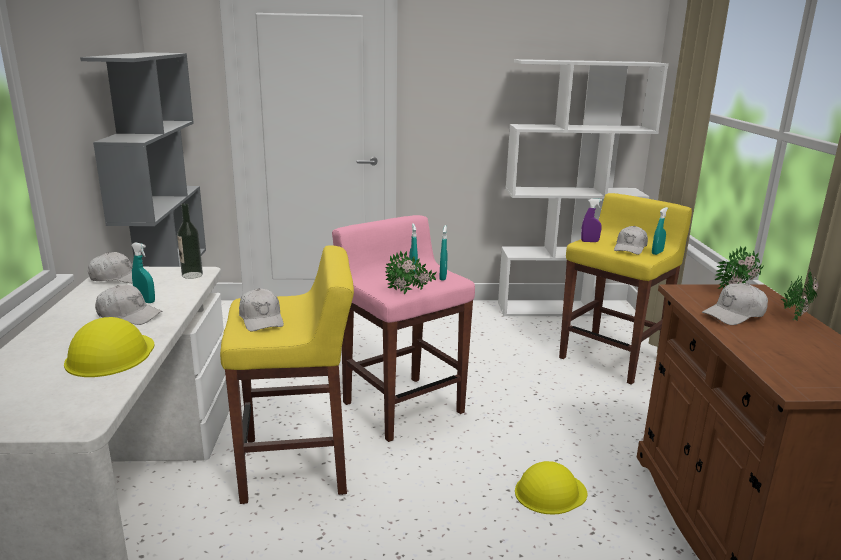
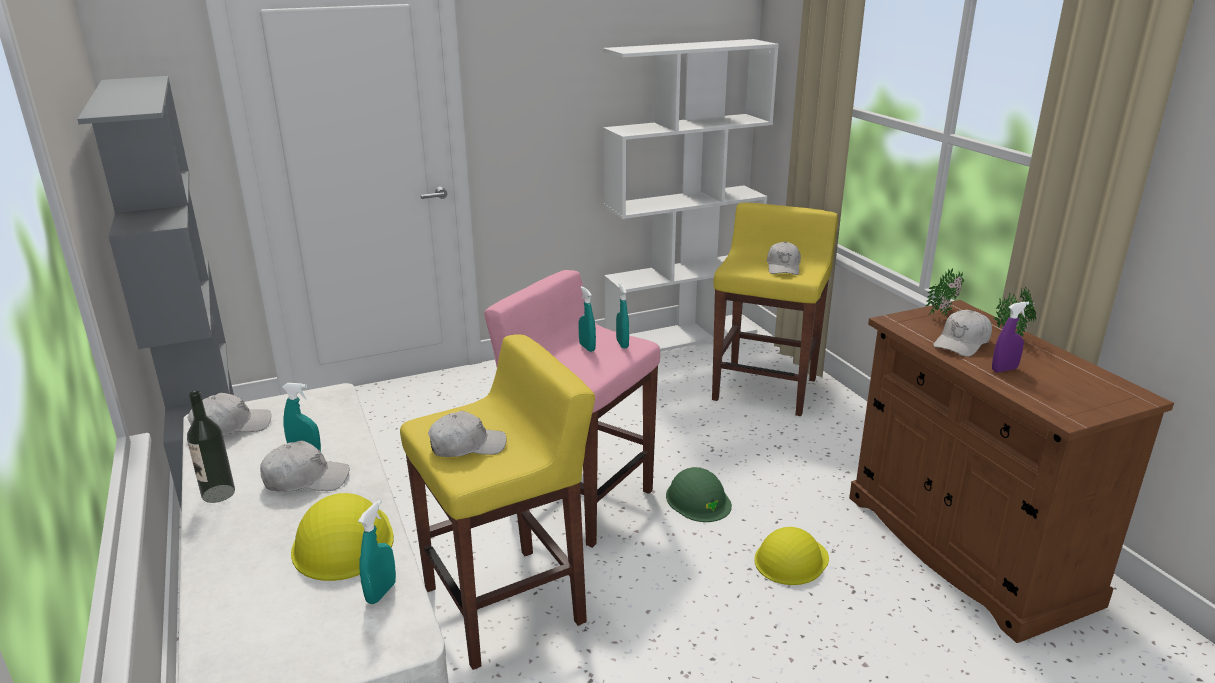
camera: 20 degrees left, 5 degrees up
bottle [177,203,203,279] -> bottle moved to [187,391,235,503]
white cap [239,289,284,332] -> white cap turned 60 degrees counterclockwise [428,411,507,457]
potted plant [385,251,437,294] -> none
purple spray bottle [581,199,602,242] -> purple spray bottle moved to [992,302,1029,372]
turquoise spray bottle [652,207,668,255] -> turquoise spray bottle moved to [358,500,396,604]
none -> green hard hat [666,467,732,522]

